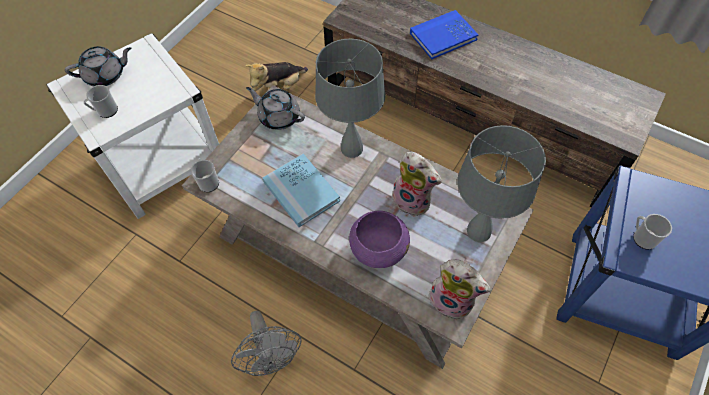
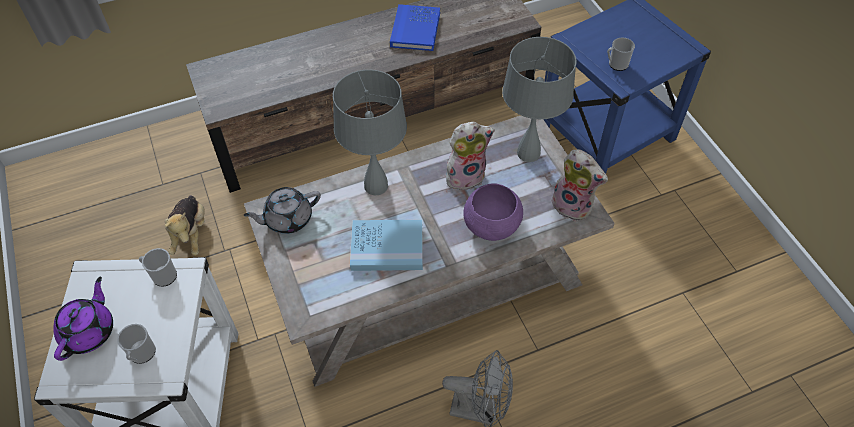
camera: 55 degrees left, 5 degrees down
grey teapot [65,46,131,86] -> purple teapot [53,277,113,361]
mug [191,158,219,192] -> mug moved to [139,248,177,287]
blue book [410,10,479,59] -> blue book moved to [390,4,440,51]
plush toy [429,259,491,320] -> plush toy turned 60 degrees clockwise [551,149,608,221]

